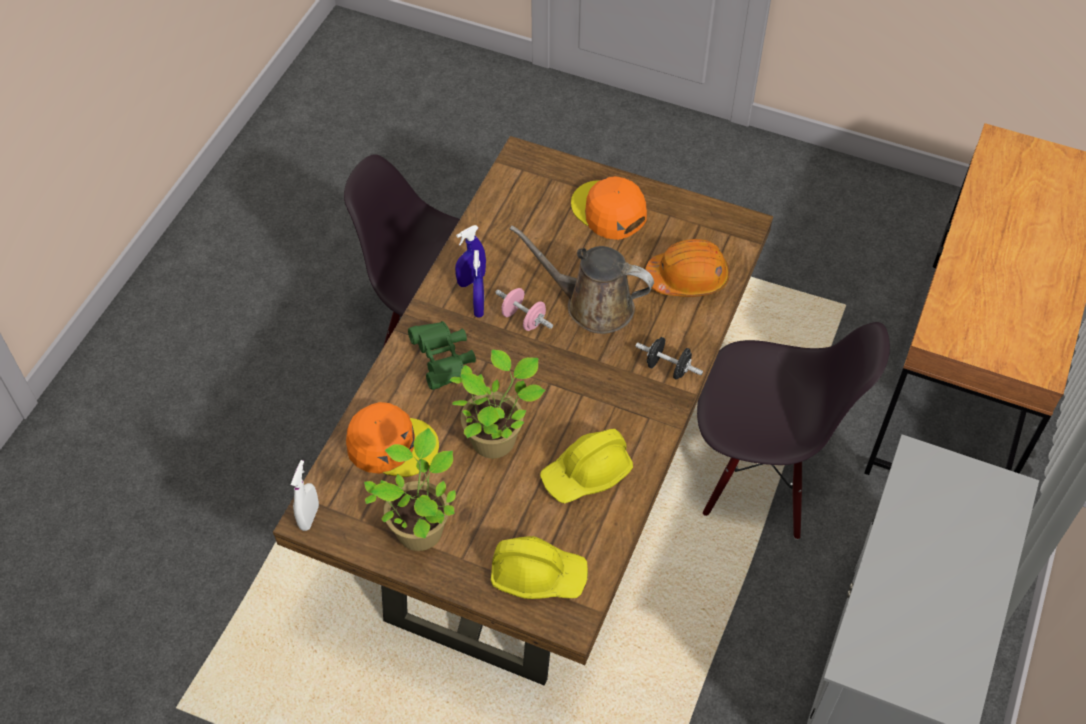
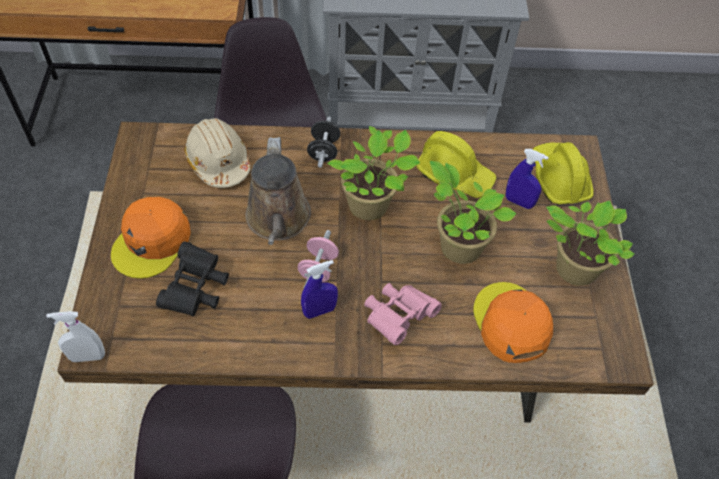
camera: 115 degrees left, 0 degrees up
white spray bottle [291,460,319,531] -> white spray bottle moved to [46,311,105,362]
green binoculars [408,321,476,390] -> pink binoculars [364,283,442,345]
blue spray bottle [455,225,486,287] -> blue spray bottle moved to [506,149,549,209]
orange hard hat [645,239,730,297] -> beige hard hat [184,118,251,188]
none -> black binoculars [156,241,229,316]
none -> potted plant [327,126,420,220]

